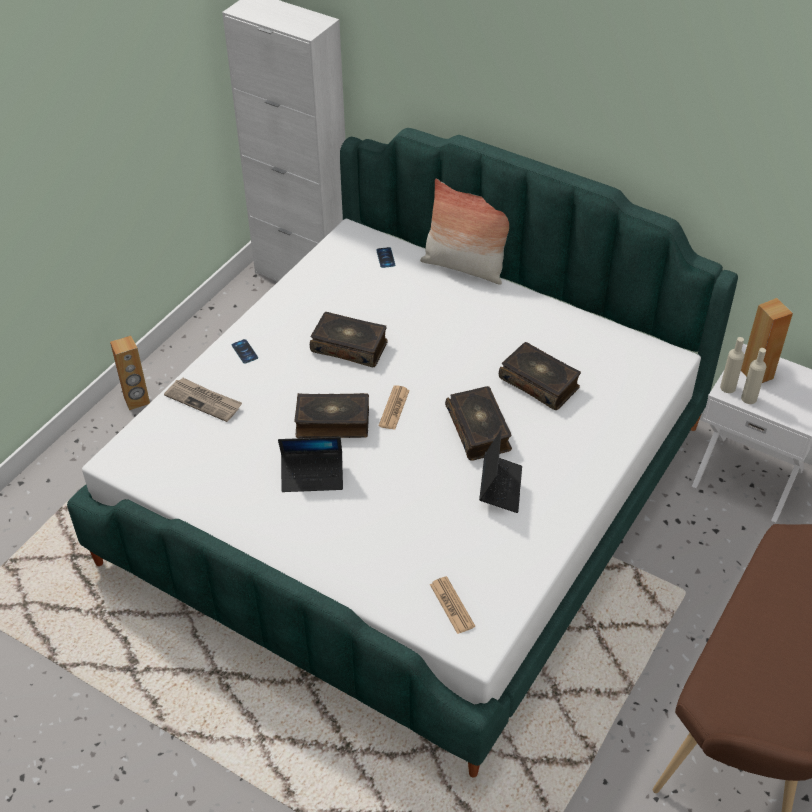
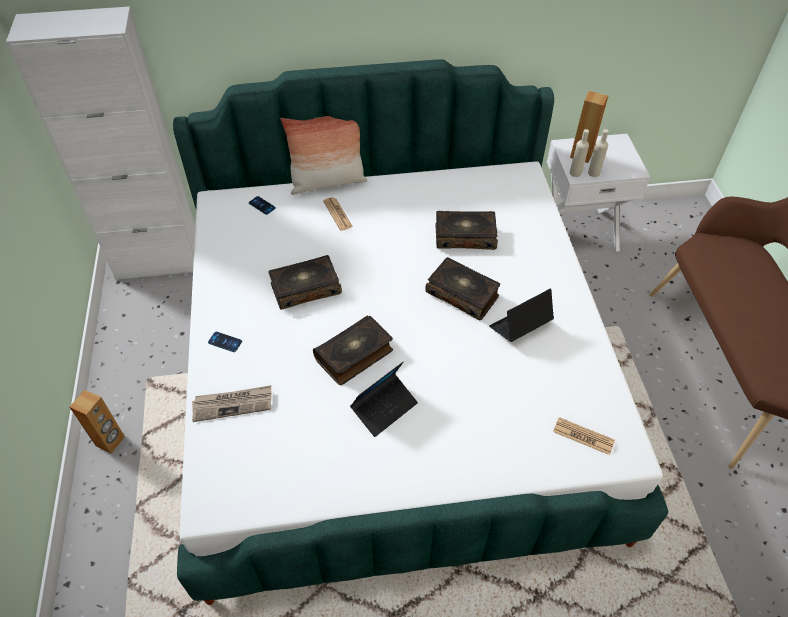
camera: 40 degrees left, 5 degrees up
newspaper [379,385,410,430] -> newspaper moved to [323,197,353,231]
laptop [479,430,522,513] -> laptop turned 90 degrees counterclockwise [489,289,554,342]

